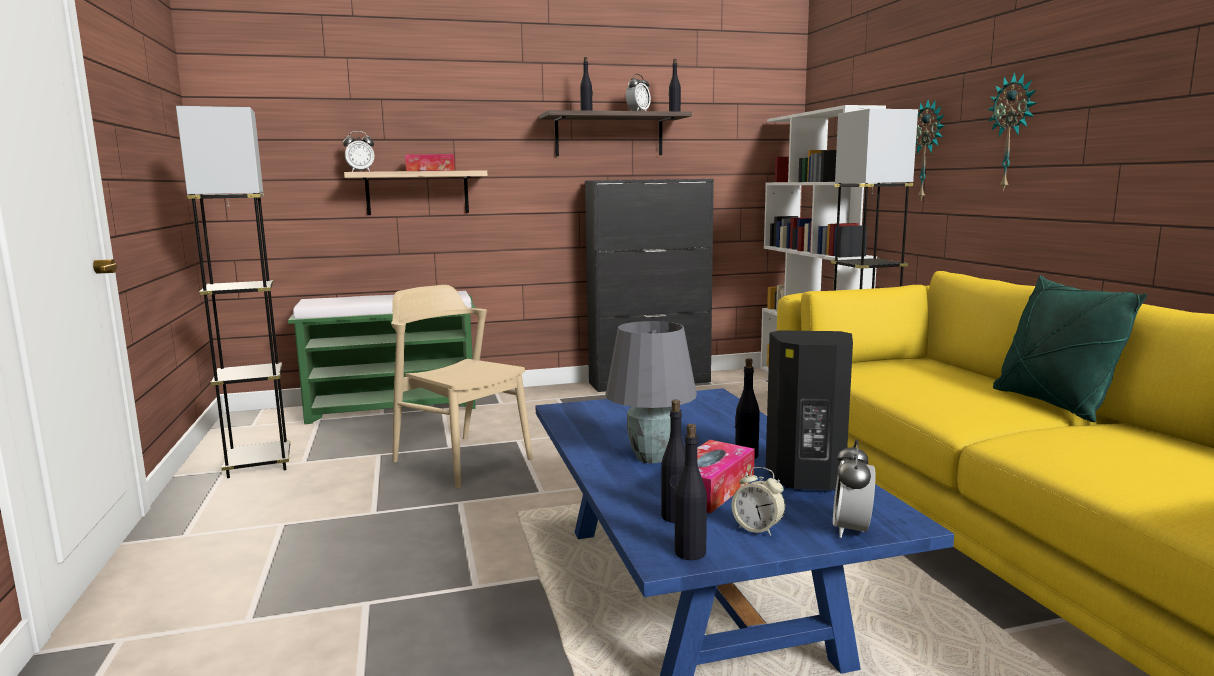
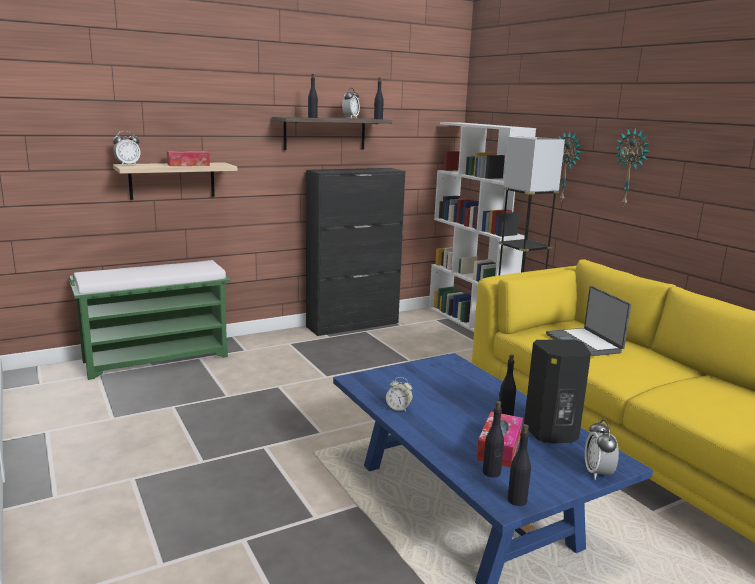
camera: 15 degrees left, 5 degrees up
grey floor lamp [176,106,291,478] -> none
beige chair [391,285,532,488] -> none
grey table lamp [605,321,697,463] -> none
alarm clock [732,467,785,536] -> alarm clock moved to [386,377,413,412]
green pillow [993,276,1147,422] -> none
none -> laptop [546,286,631,356]

